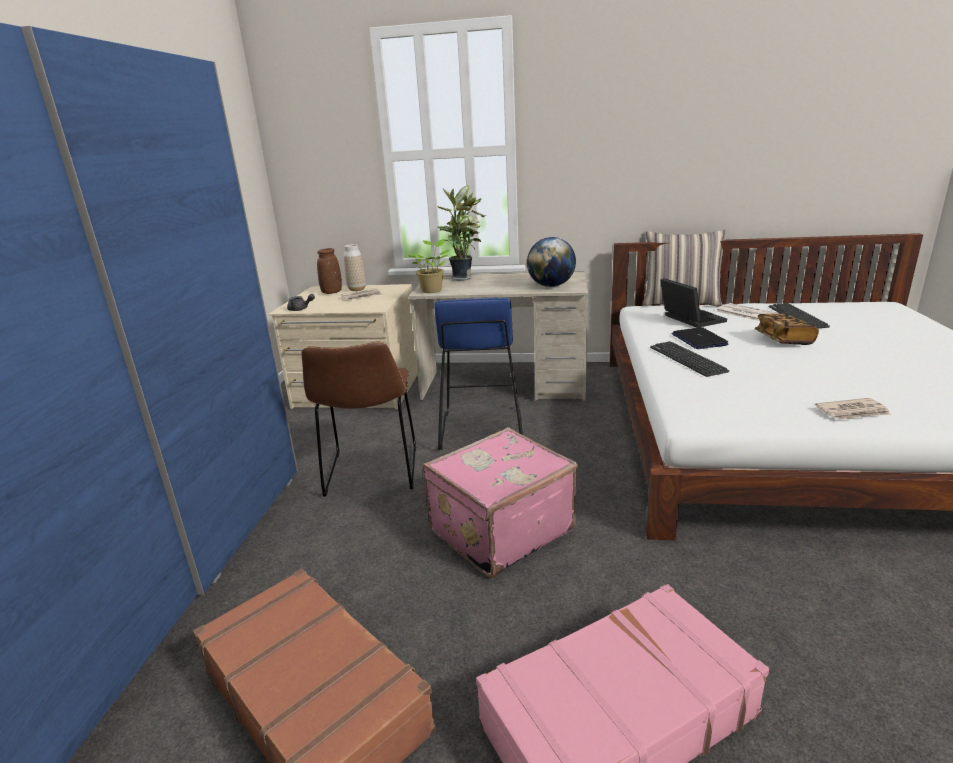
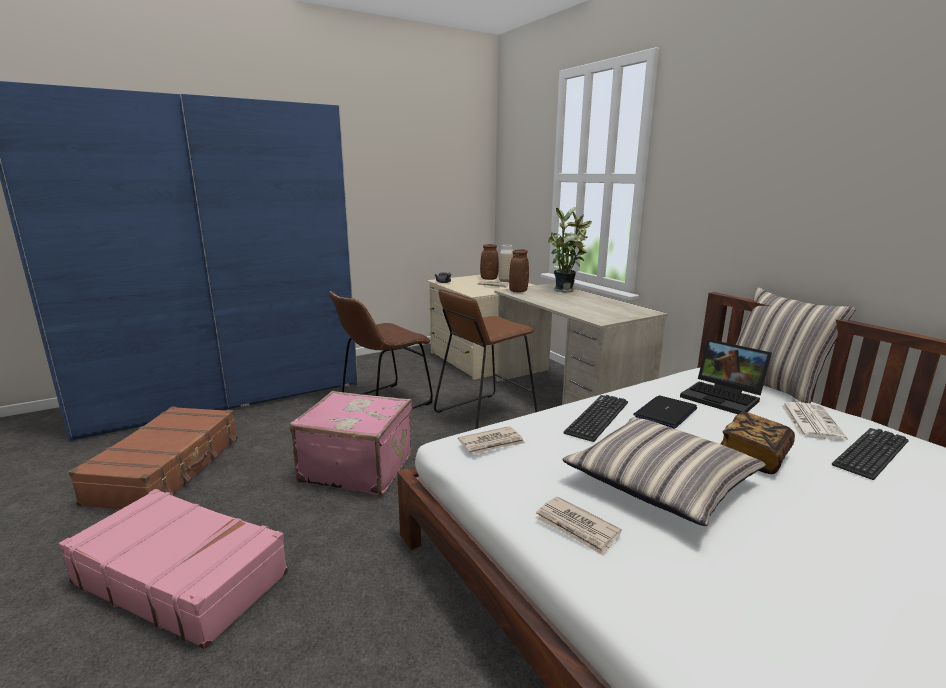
camera: 50 degrees right, 5 degrees down
potted plant [410,239,450,293] -> brown vase [509,249,529,293]
blue stool [434,297,523,450] -> brown stool [434,289,537,429]
globe [527,237,576,287] -> none
laptop [660,278,727,328] -> laptop turned 105 degrees clockwise [680,339,772,414]
none -> newspaper [458,426,525,455]
none -> pillow [562,417,766,526]

